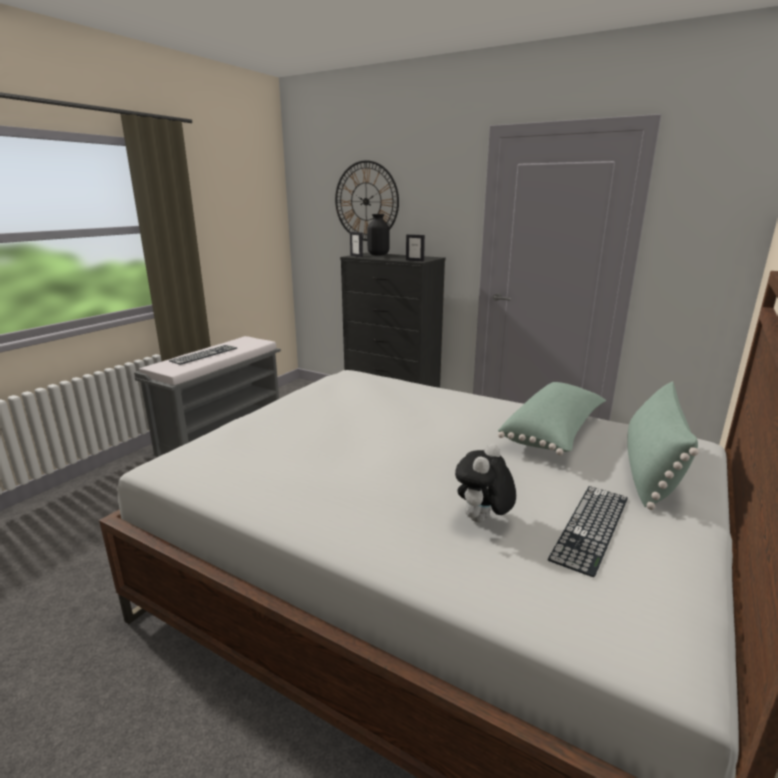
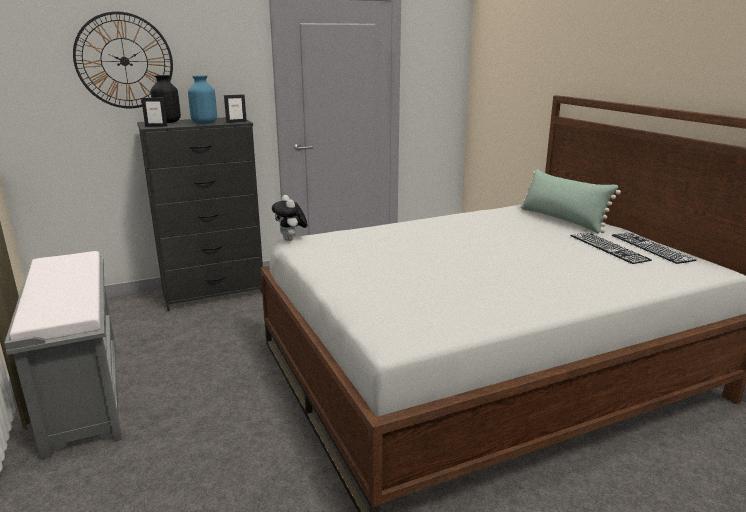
camera: 55 degrees left, 0 degrees up
keyboard [169,345,237,365] -> keyboard moved to [612,232,696,264]
plush toy [455,444,516,523] -> plush toy moved to [272,195,308,241]
green pillow [498,382,606,455] -> none
none -> blue vase [188,76,217,124]

